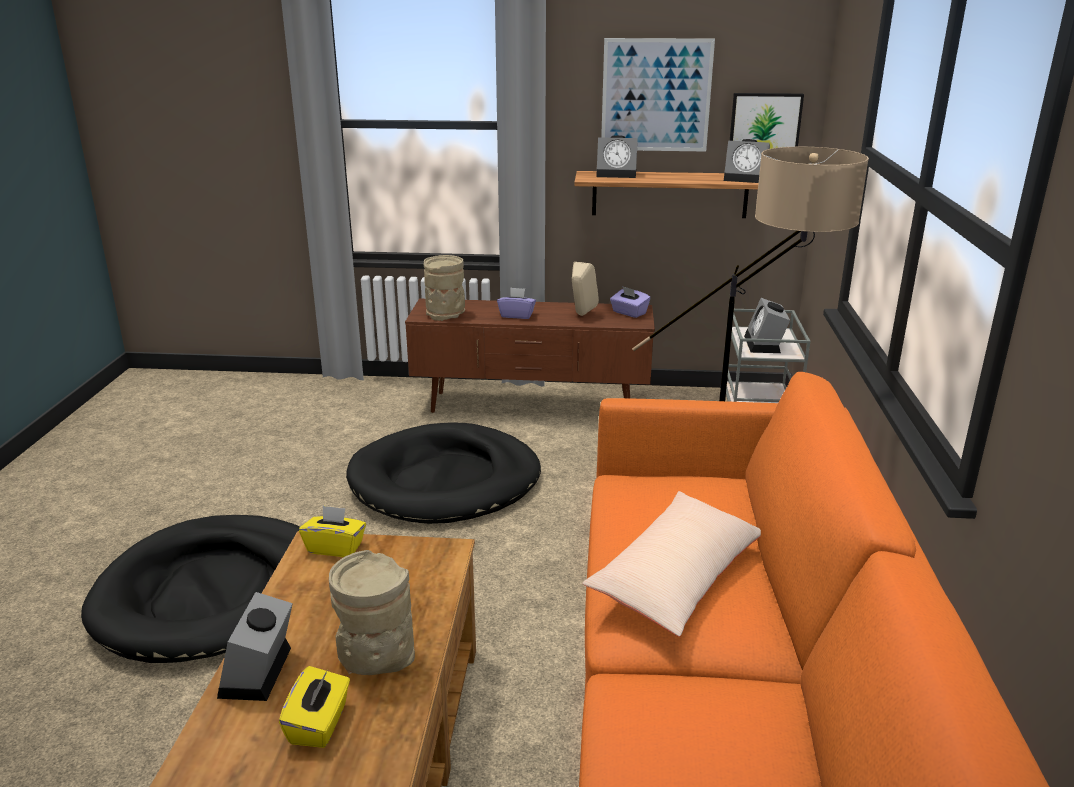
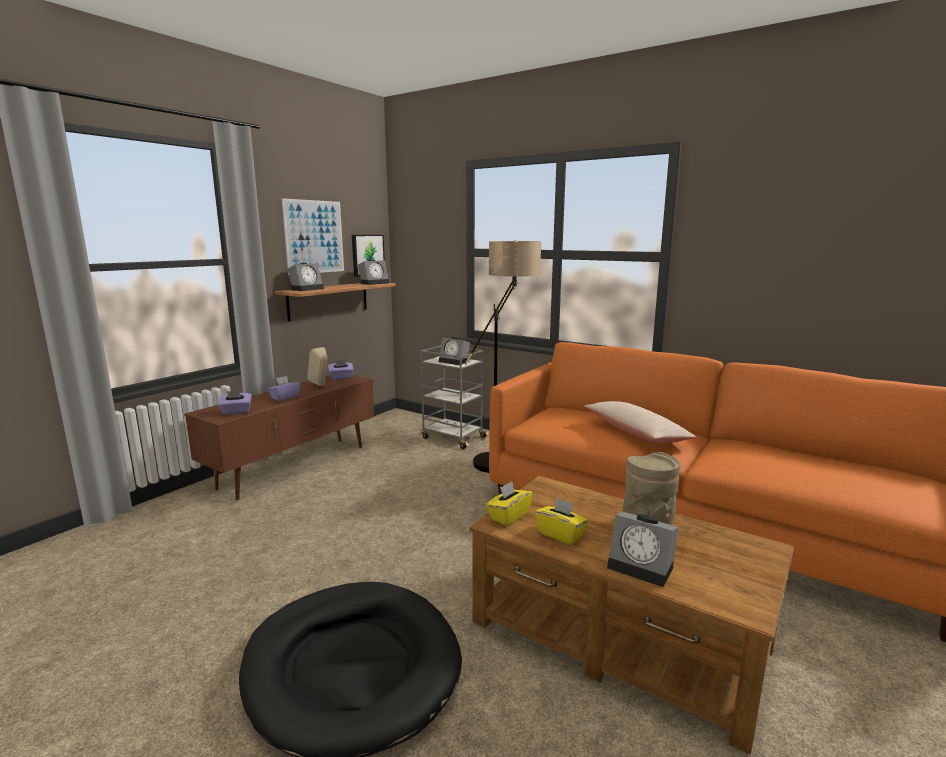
camera: 60 degrees left, 10 degrees down
yellow tissue box [279,666,350,748] -> yellow tissue box moved to [535,497,588,545]
black dog bed [346,422,541,524] -> none
beige vase [424,255,465,321] -> purple tissue box [218,391,252,415]

